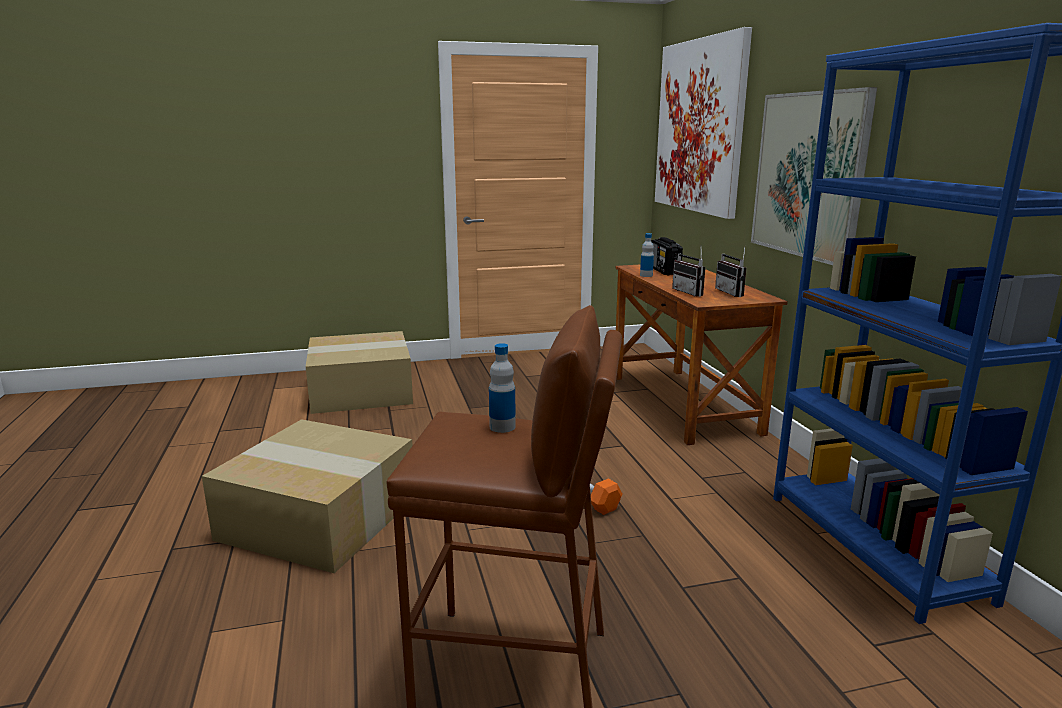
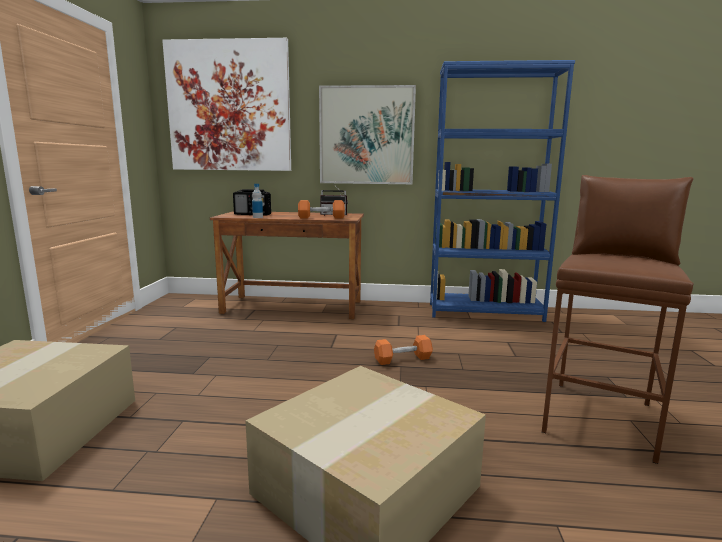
camera: 70 degrees left, 5 degrees down
bottle [489,343,516,433] -> none
radio [672,254,705,297] -> orange dumbbell [298,200,345,219]

